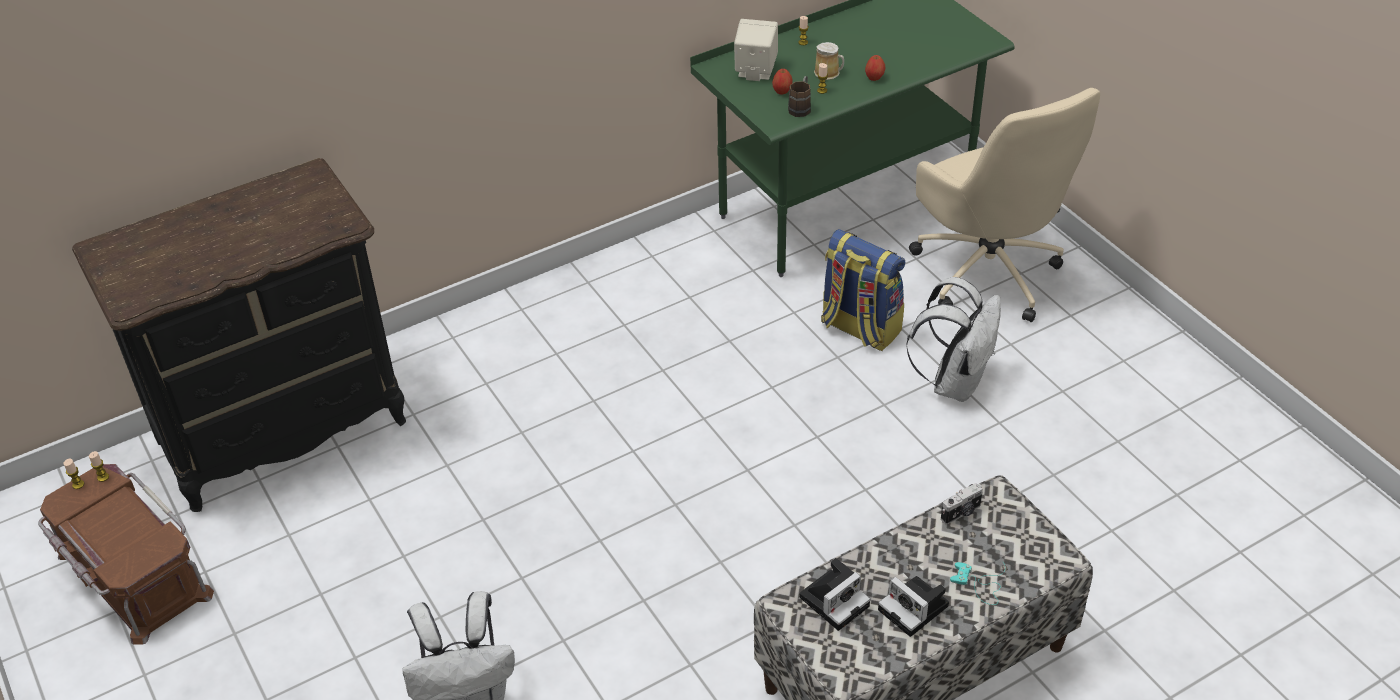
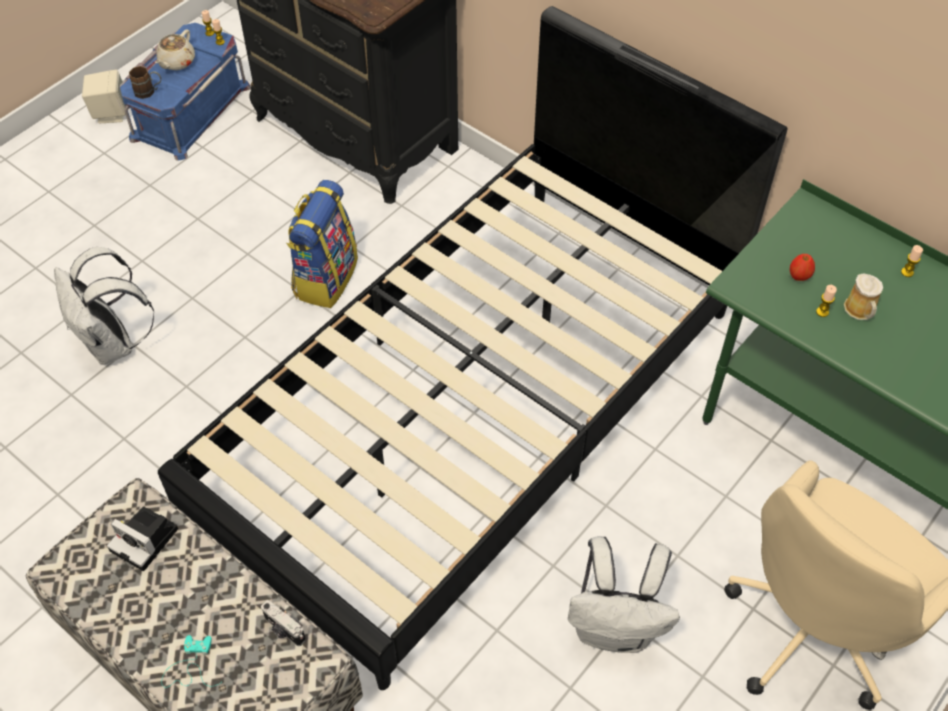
camera: 70 degrees right, 10 degrees up
brown storage box [38,464,214,645] -> blue storage box [119,23,251,161]
beige speaker [734,19,778,81] -> beige speaker moved to [82,70,126,123]
brown mug [788,76,811,117] -> brown mug moved to [129,66,161,99]
backpack [821,229,905,351] -> backpack moved to [286,180,358,308]
apple [865,55,885,81] -> none
camera [878,576,949,637] -> none
none -> beige teapot [155,29,195,70]
none -> black bed [158,6,788,690]

